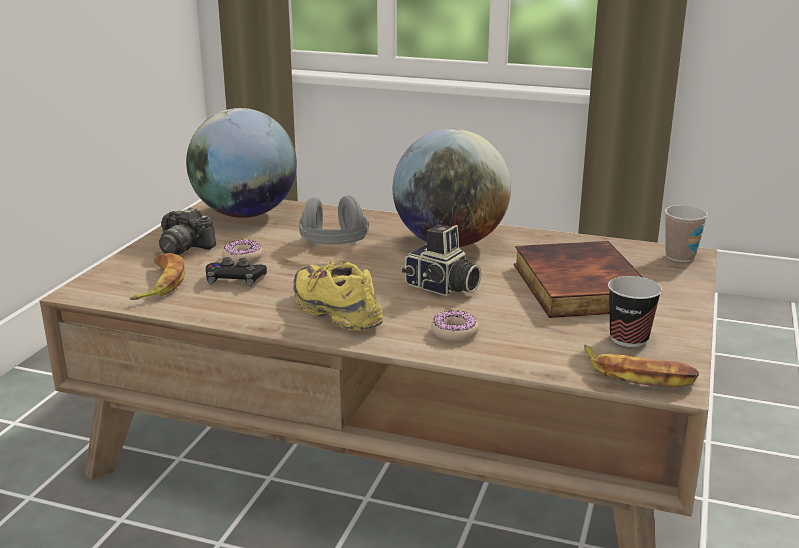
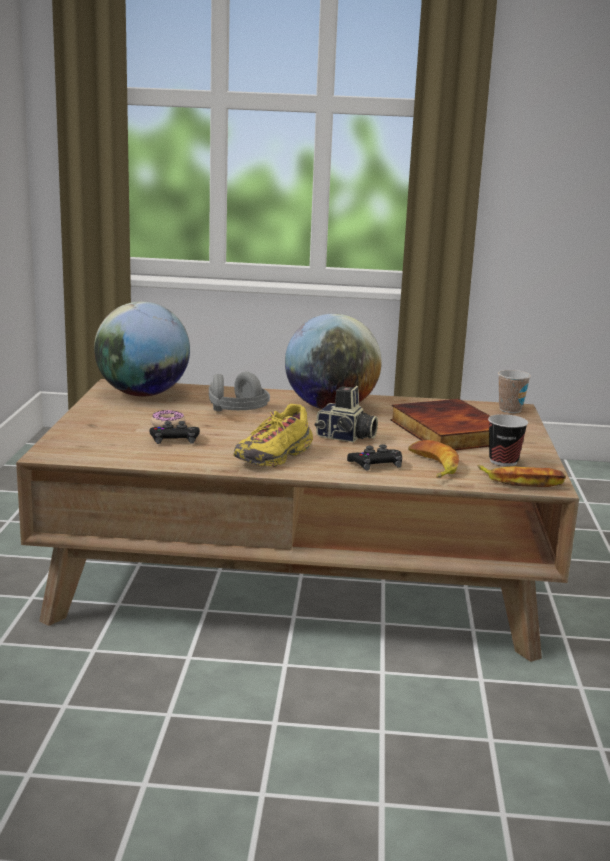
camera: 15 degrees left, 5 degrees down
banana [130,253,185,300] -> banana moved to [408,440,459,478]
camera [159,207,216,255] -> none
yellow shoe [293,259,383,331] -> yellow shoe turned 90 degrees counterclockwise [234,404,313,467]
donut [431,310,479,341] -> black game controller [347,444,402,471]

